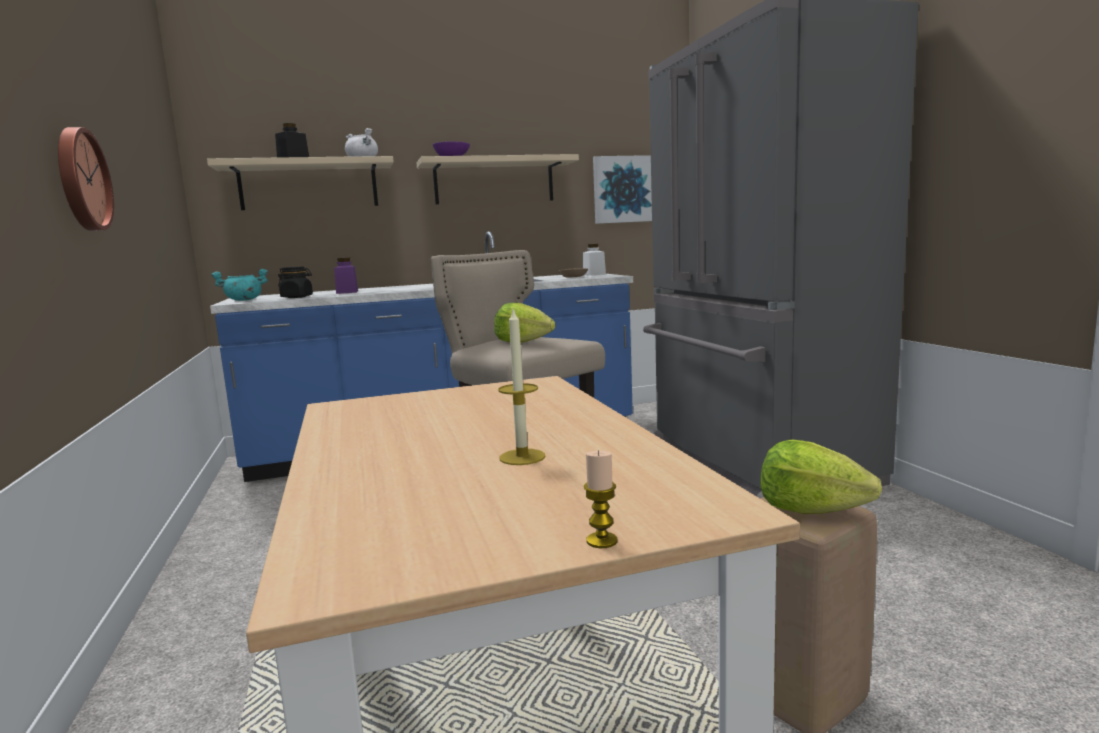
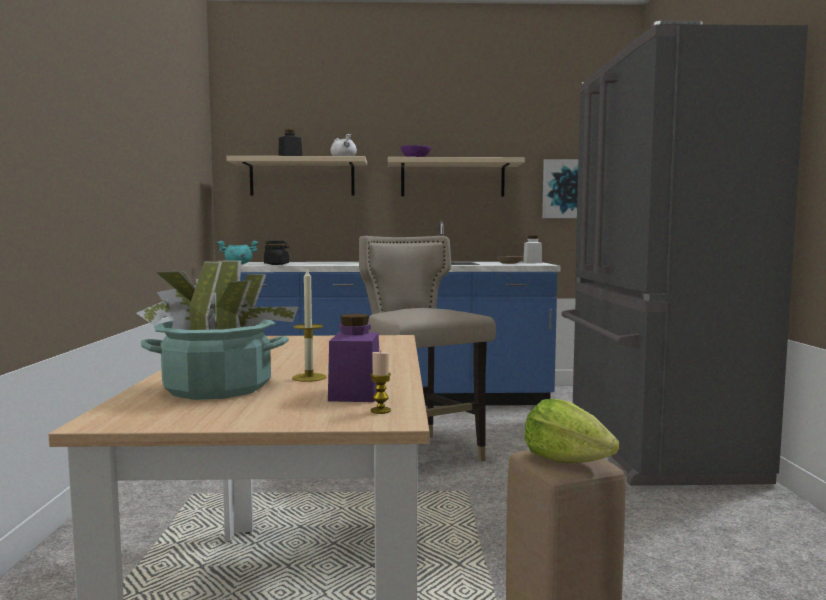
camera: 15 degrees right, 5 degrees down
wall clock [58,127,114,231] -> none
purple jar [334,258,358,294] -> purple jar moved to [328,314,379,402]
lettuce [494,303,555,343] -> none
candle [584,450,618,548] -> candle moved to [370,351,391,414]
none -> potted plant [136,261,298,400]

